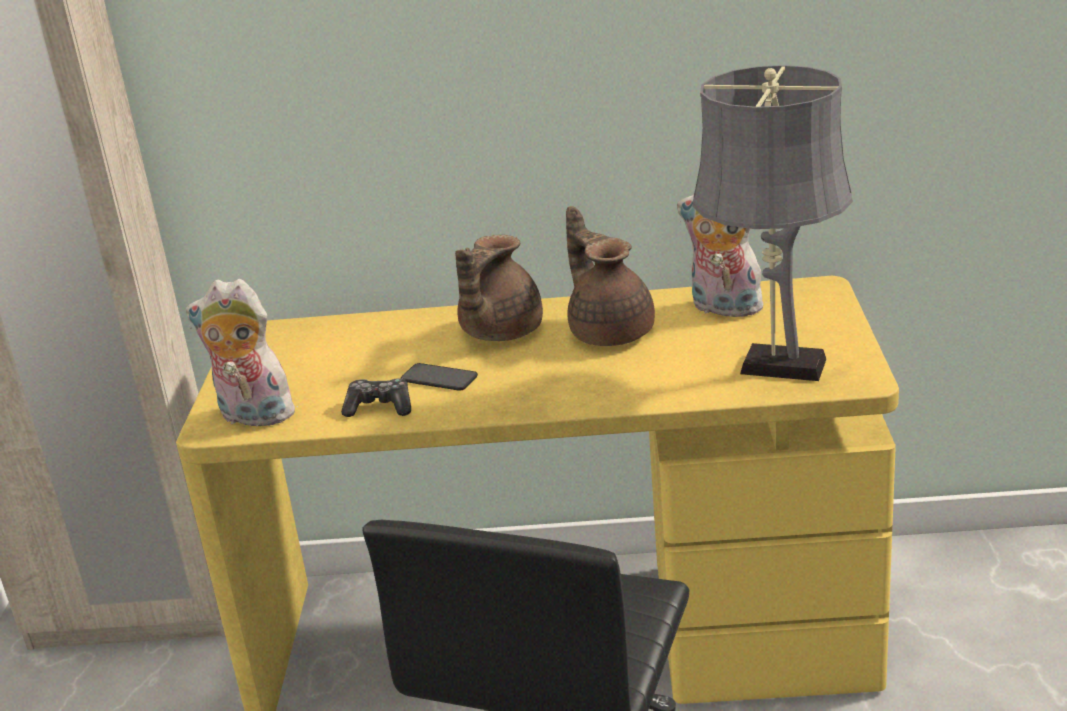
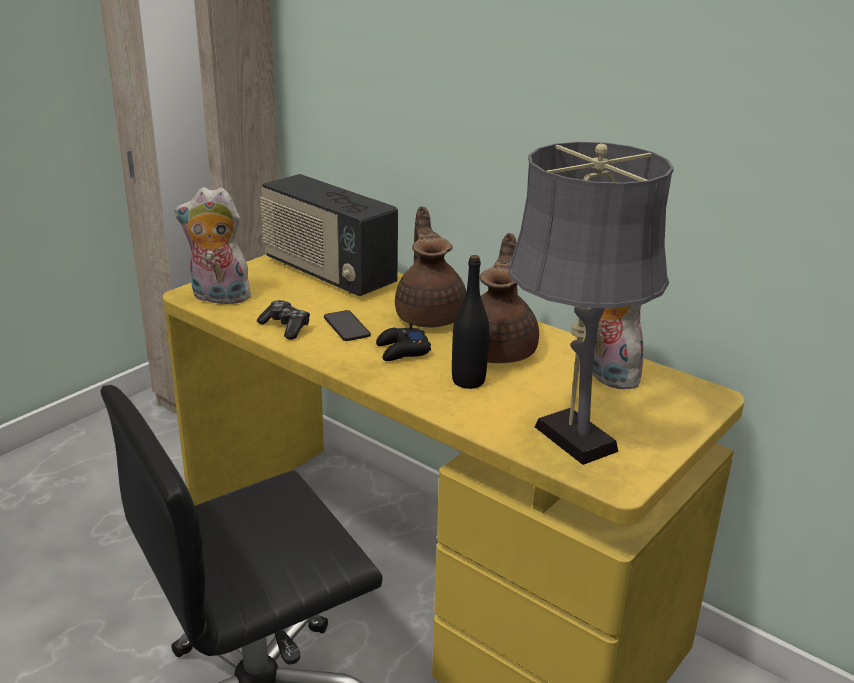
camera: 35 degrees right, 0 degrees up
plush toy [186,279,300,427] -> plush toy turned 45 degrees counterclockwise [174,187,251,304]
brown teapot [455,235,543,341] -> brown teapot turned 105 degrees clockwise [395,206,466,328]
none -> radio [260,174,398,296]
none -> black game controller [376,323,431,361]
none -> black bottle [452,255,489,389]

